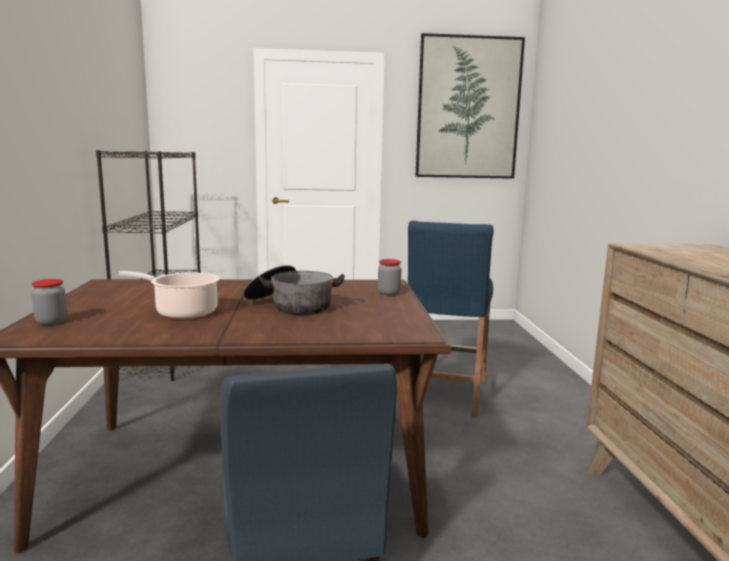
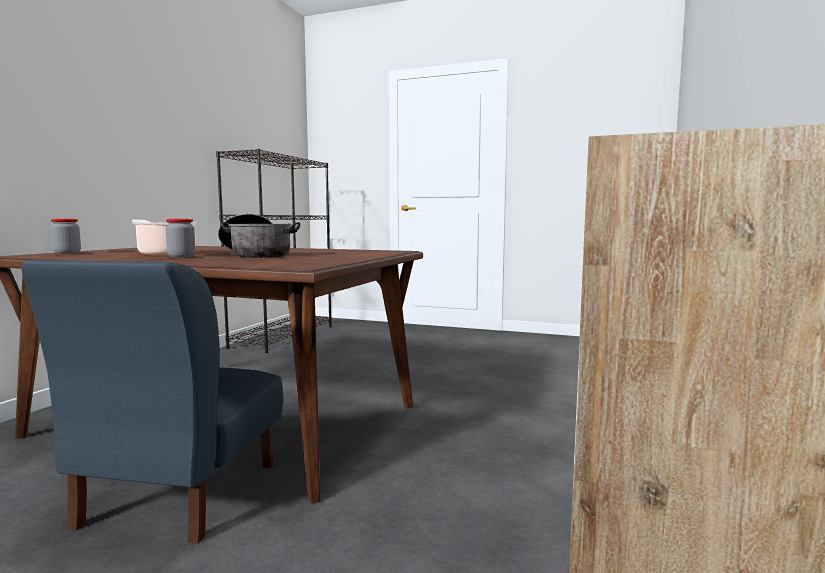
camera: 25 degrees right, 5 degrees down
jar [378,259,401,295] -> jar moved to [165,219,196,258]
blue stool [408,220,494,418] -> none
picture [416,33,525,179] -> none

